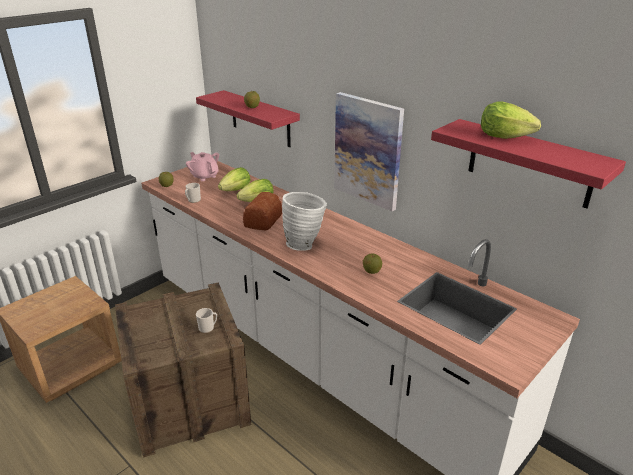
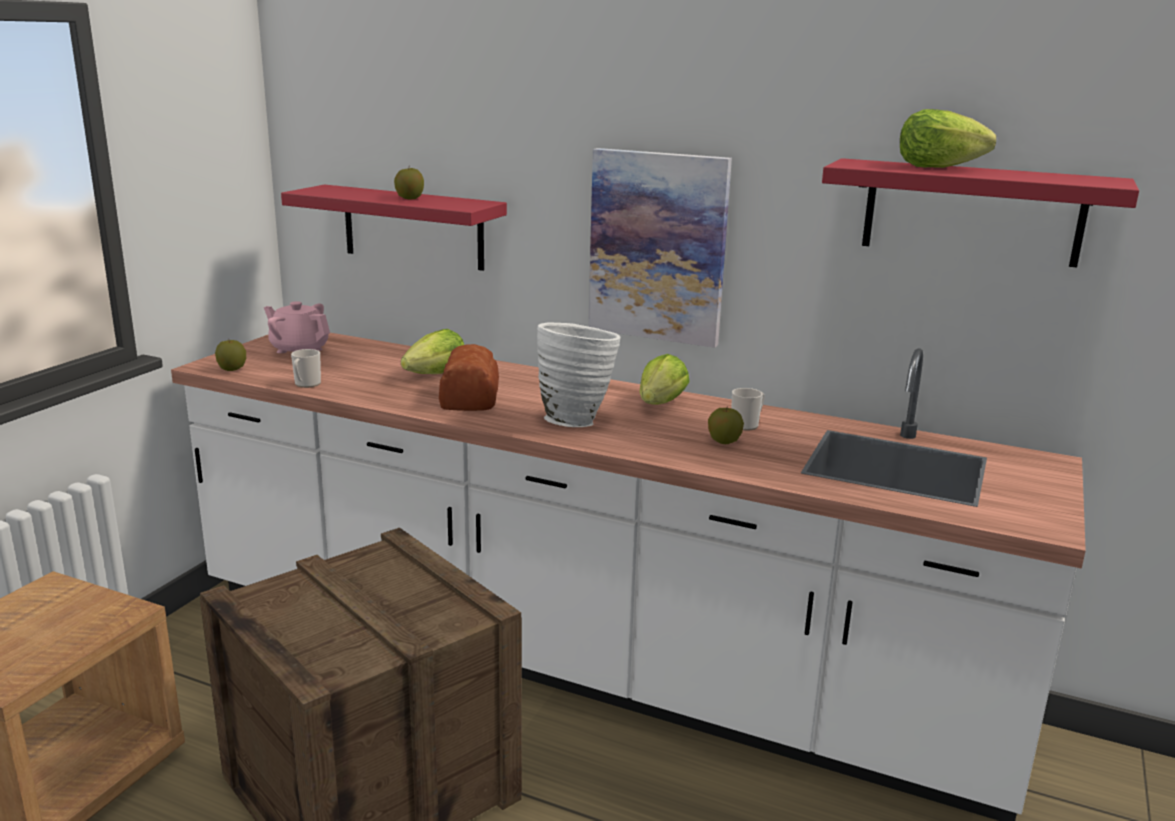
camera: 20 degrees left, 10 degrees down
mug [196,308,217,333] -> mug moved to [732,388,765,431]
lettuce [218,167,251,191] -> lettuce moved to [640,354,690,405]

